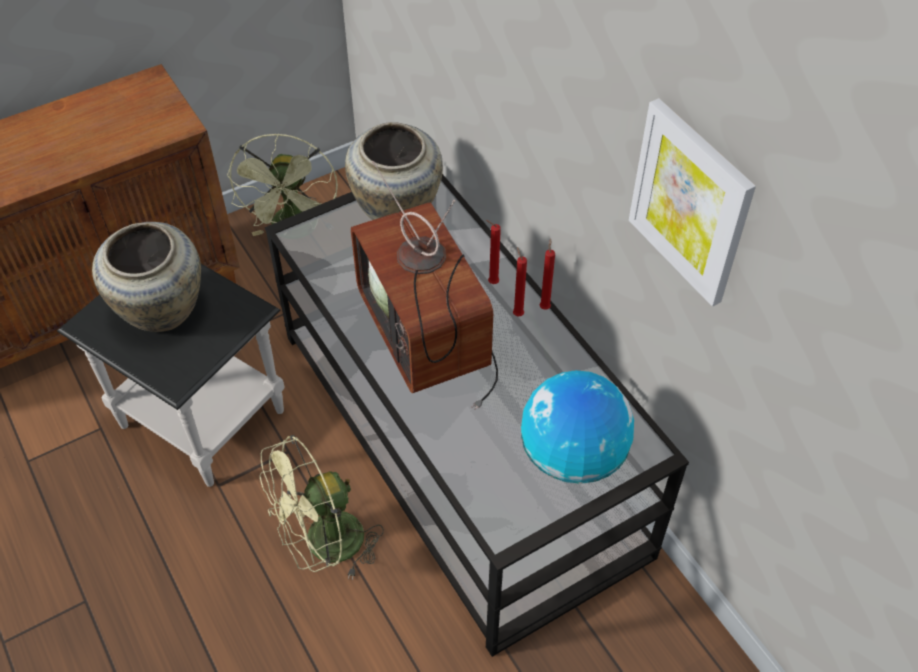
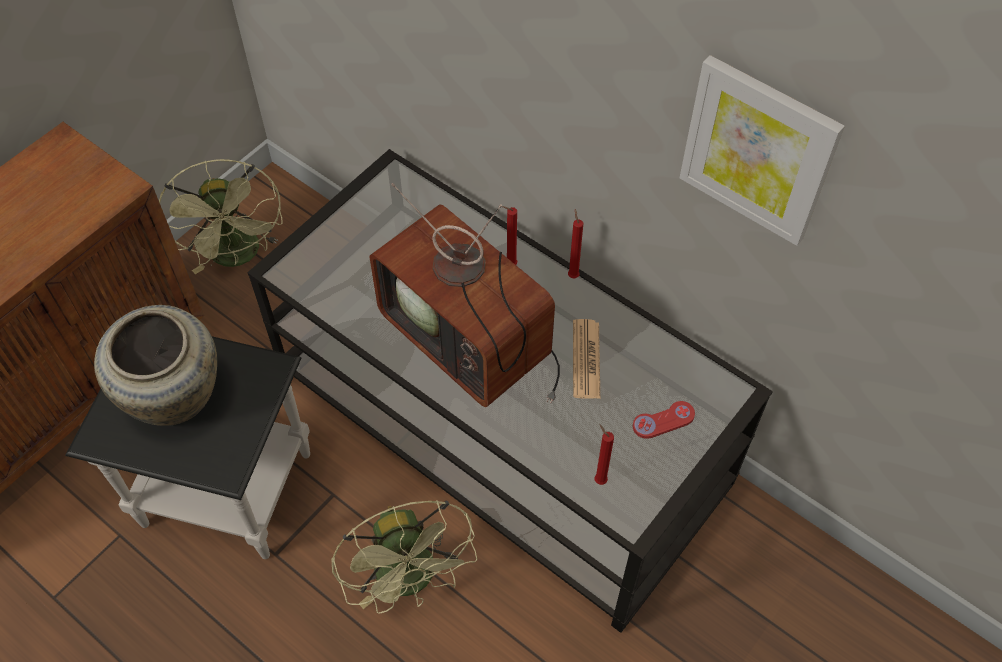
camera: 20 degrees left, 5 degrees up
green fan [259,435,384,580] -> green fan turned 60 degrees counterclockwise [331,500,477,614]
beige vase [345,122,443,220] -> none
red candle [513,247,527,317] -> red candle moved to [594,424,614,485]
globe [521,370,634,484] -> red game controller [633,401,695,439]
none -> newspaper [573,319,600,399]

